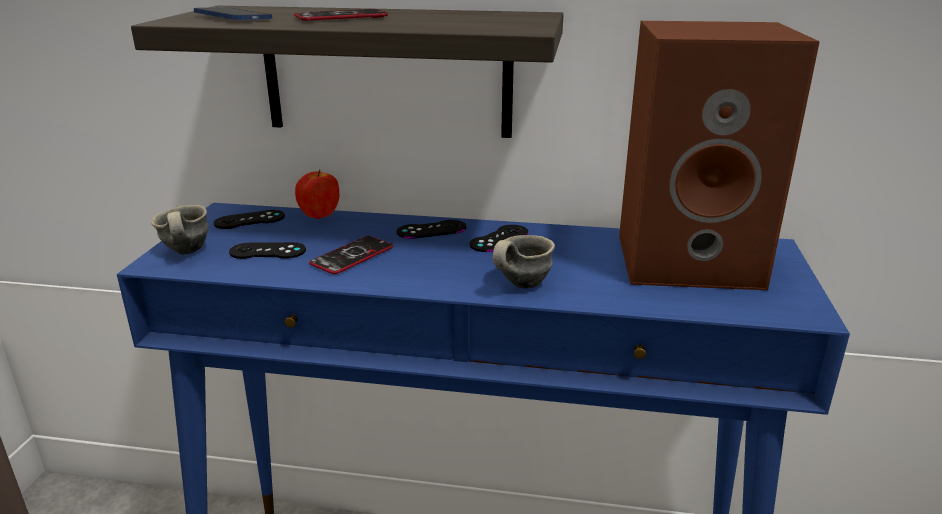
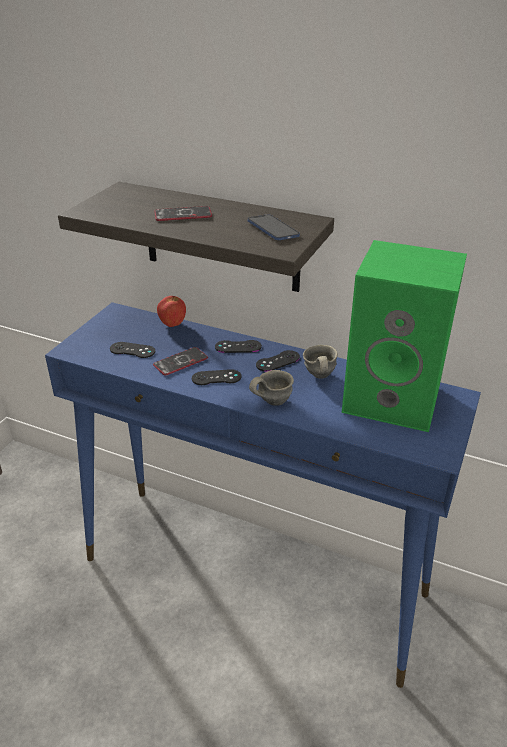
camera: 15 degrees right, 10 degrees up
grey mug [151,205,209,255] -> grey mug moved to [303,345,338,379]
phone [194,8,272,20] -> phone moved to [248,214,300,240]
black game controller [214,210,285,229] -> black game controller moved to [192,369,242,385]
brown speaker [619,21,820,290] -> green speaker [342,240,467,432]

